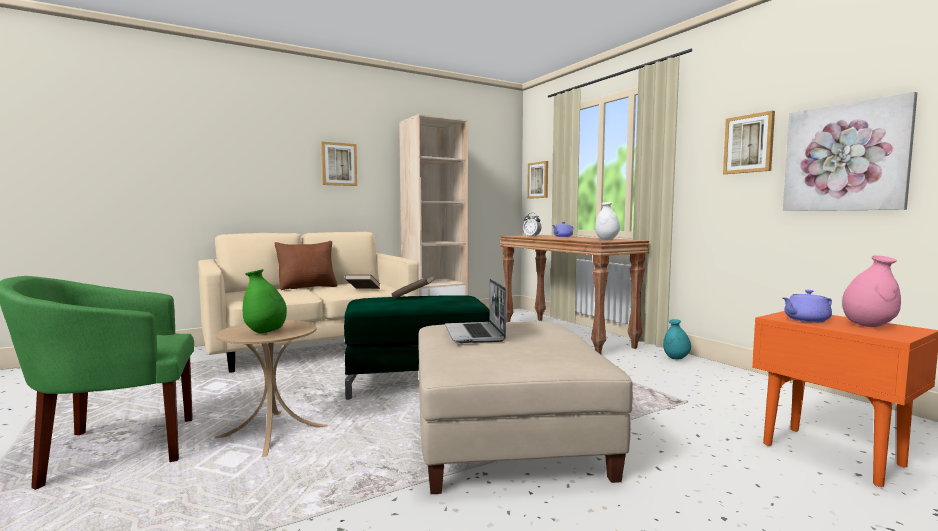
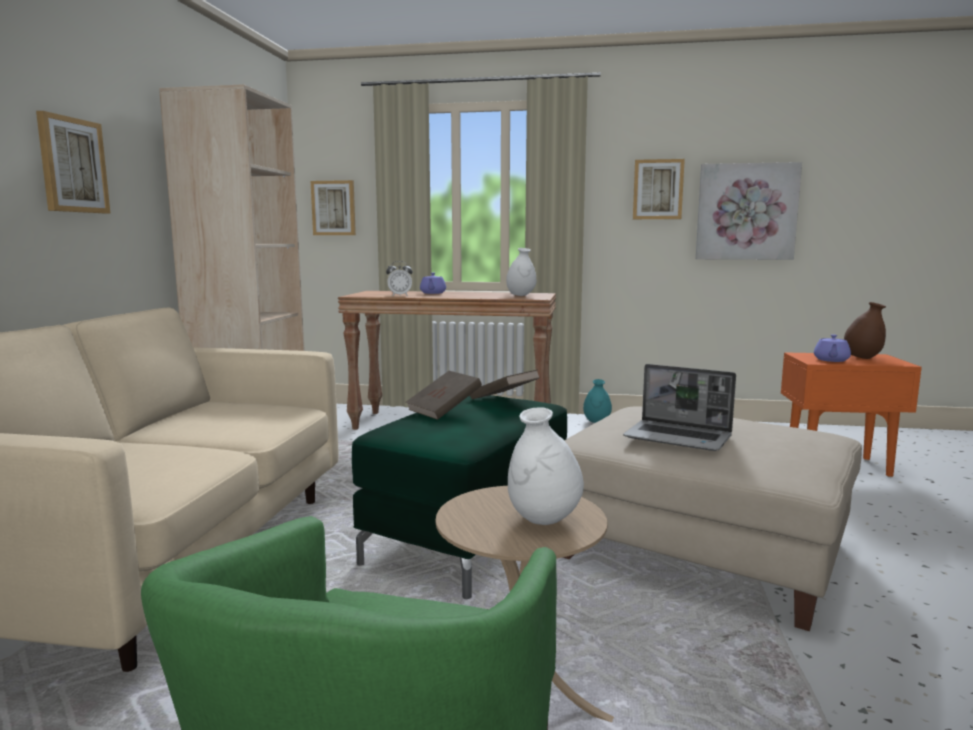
camera: 50 degrees left, 5 degrees up
green vase [242,269,287,334] -> white vase [508,407,584,525]
brown pillow [274,241,337,290] -> none
brown book [345,275,380,289] -> brown book moved to [470,369,539,399]
pink vase [842,255,901,327] -> brown vase [844,302,886,359]

